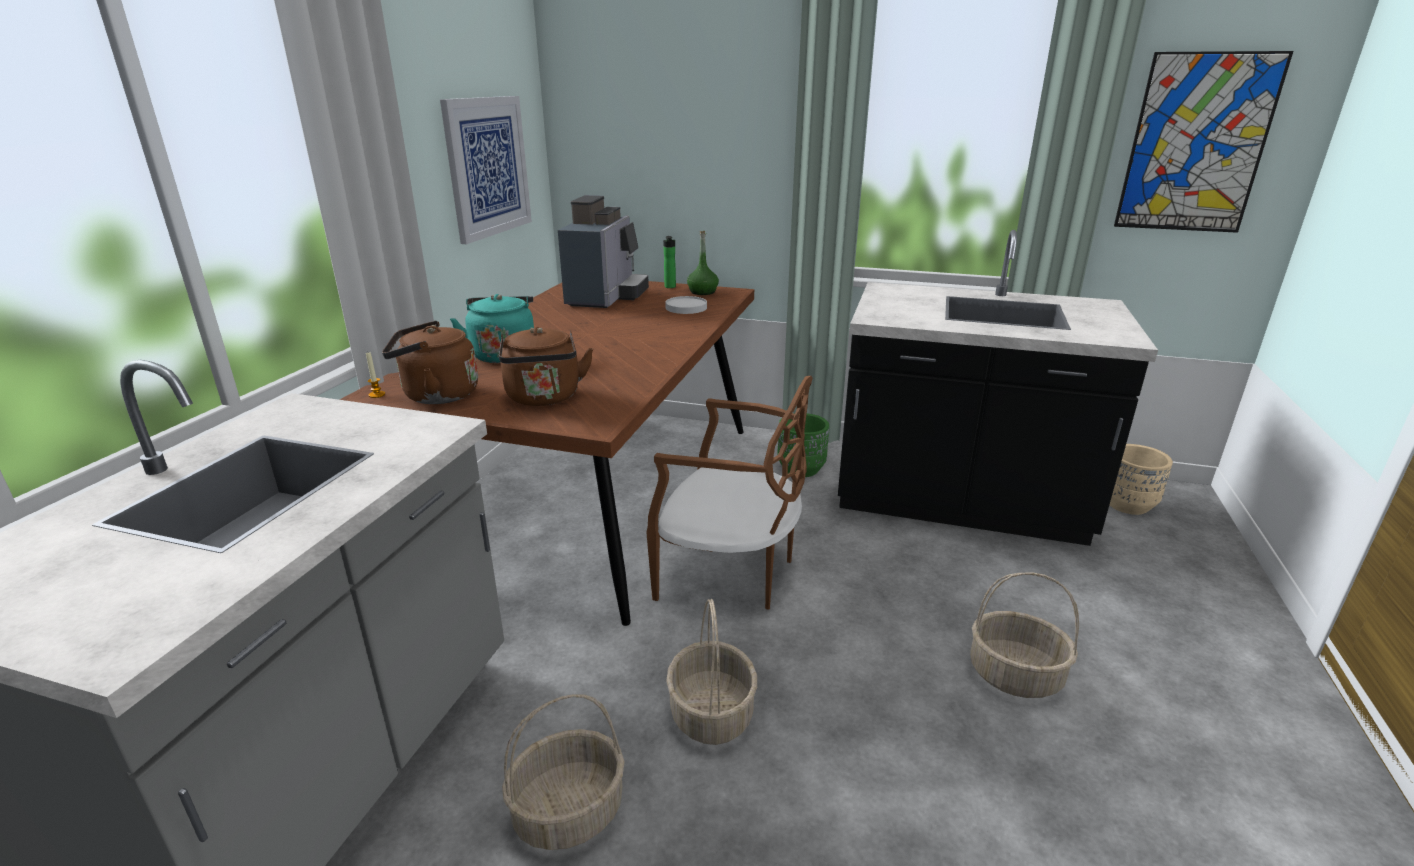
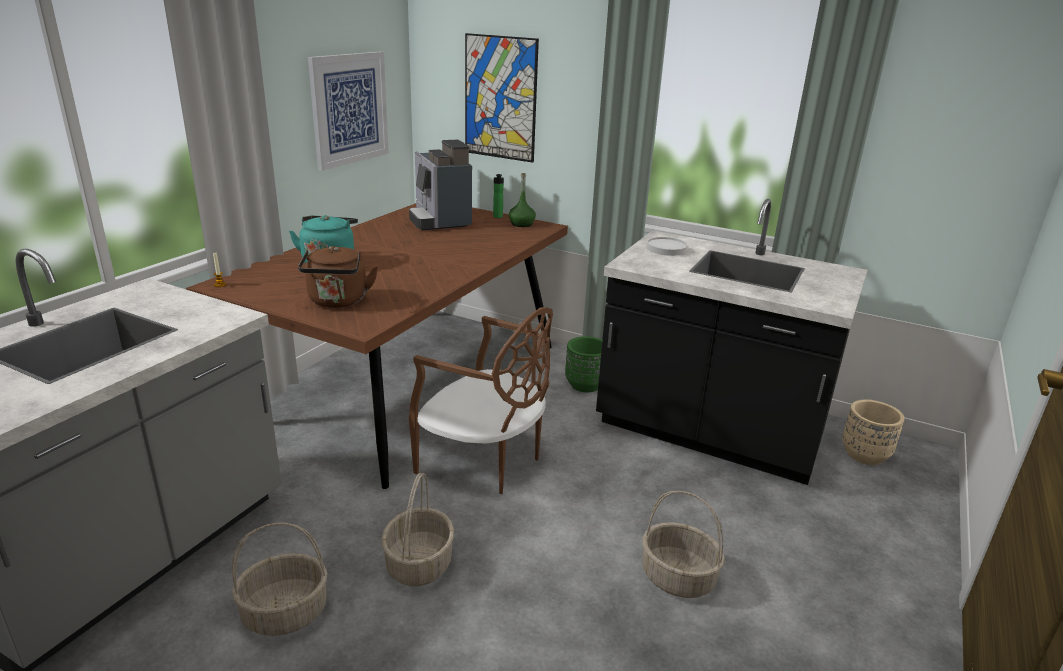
camera: 10 degrees right, 0 degrees up
brown kettle [382,321,478,404] -> none
coffee machine [558,195,649,308] -> coffee machine turned 135 degrees clockwise [409,140,472,230]
white plate [665,296,707,314] -> white plate moved to [647,237,687,256]
picture [1114,51,1293,233] -> picture moved to [465,33,539,163]

